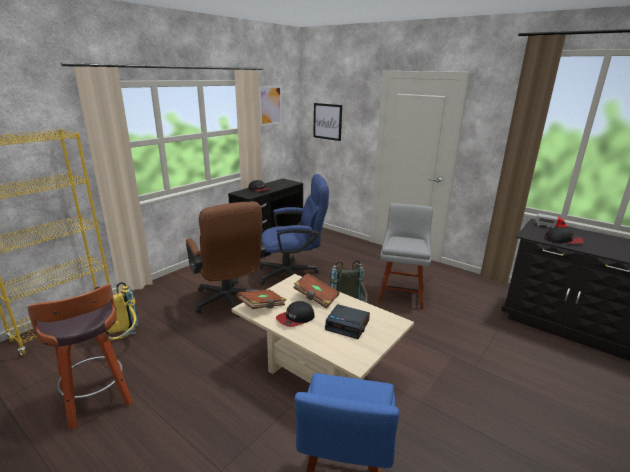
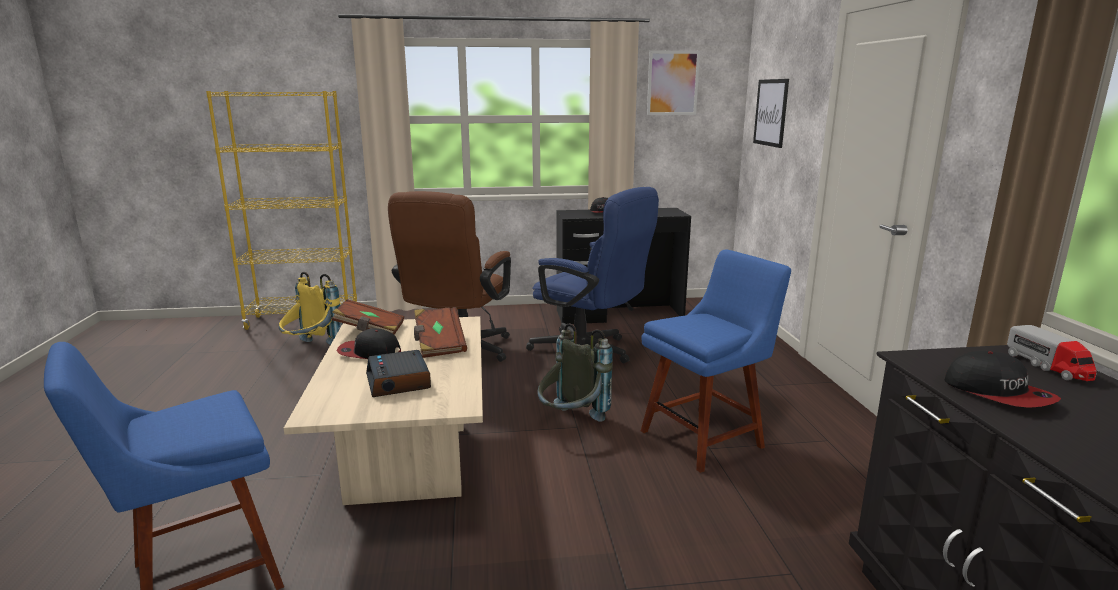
camera: 45 degrees right, 5 degrees down
stool [27,284,133,429] -> none
grey chair [378,203,433,310] -> blue chair [641,250,791,473]

